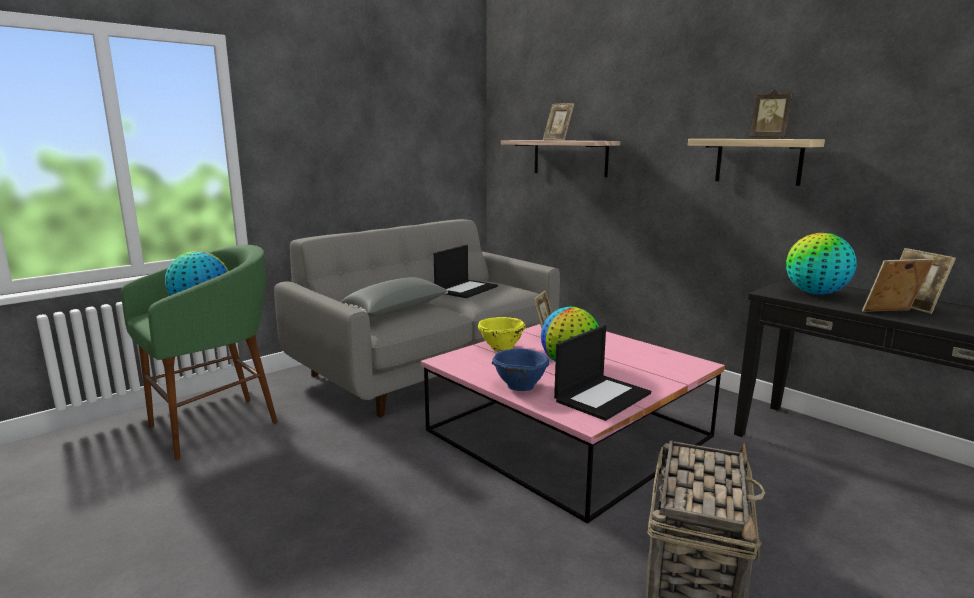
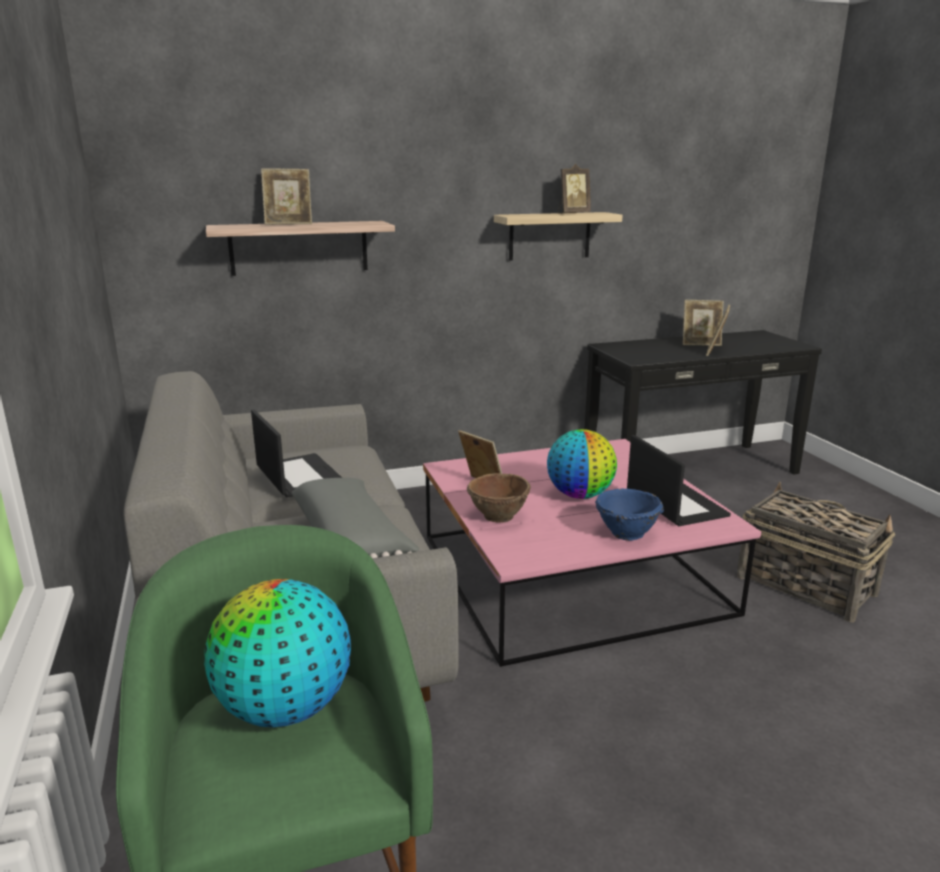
camera: 65 degrees left, 5 degrees up
yellow bowl [478,317,526,351] -> brown bowl [467,473,531,523]
globe [786,233,857,295] -> none

